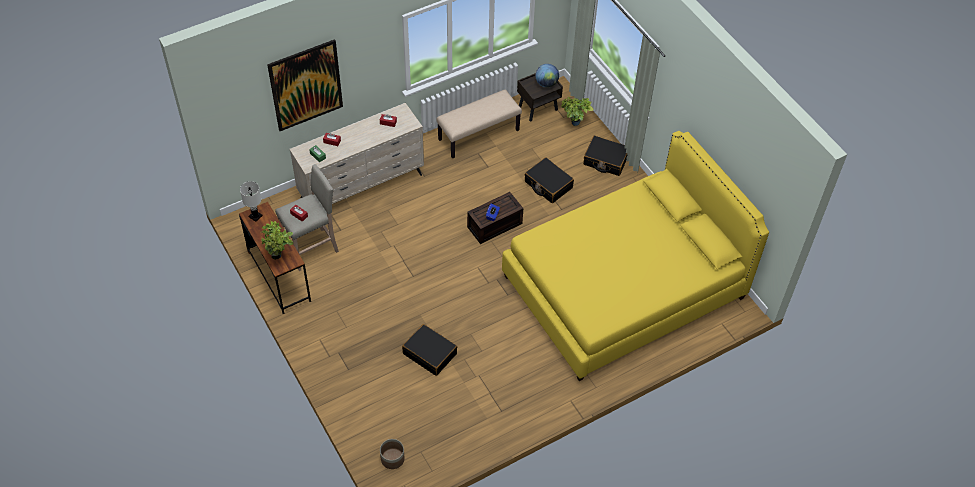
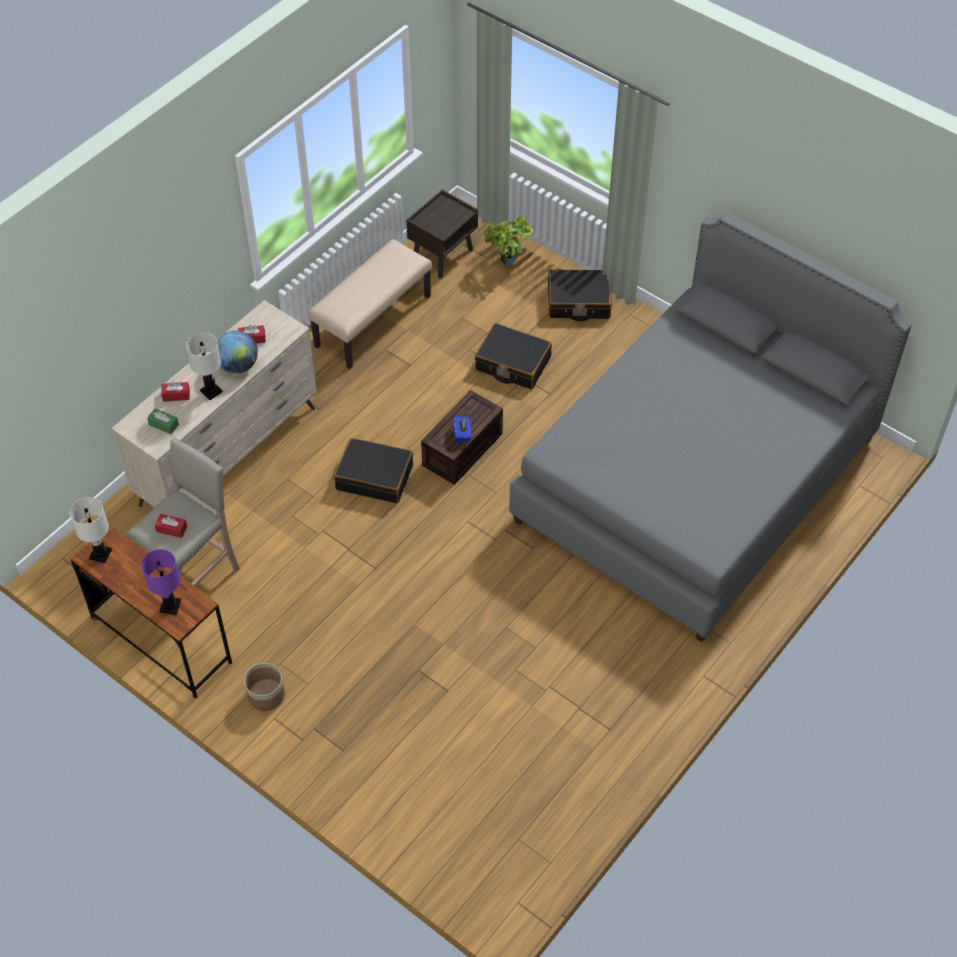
camera: 20 degrees left, 0 degrees up
potted plant [261,221,293,260] -> purple table lamp [141,549,181,615]
picture [267,39,343,131] -> none
planter [380,439,405,469] -> planter moved to [244,663,285,711]
black suitcase [402,324,457,376] -> black suitcase moved to [334,438,413,503]
yellow bed [502,131,769,381] -> grey bed [509,213,912,642]
globe [536,64,559,88] -> globe moved to [217,330,258,374]
none -> white table lamp [186,333,223,400]

